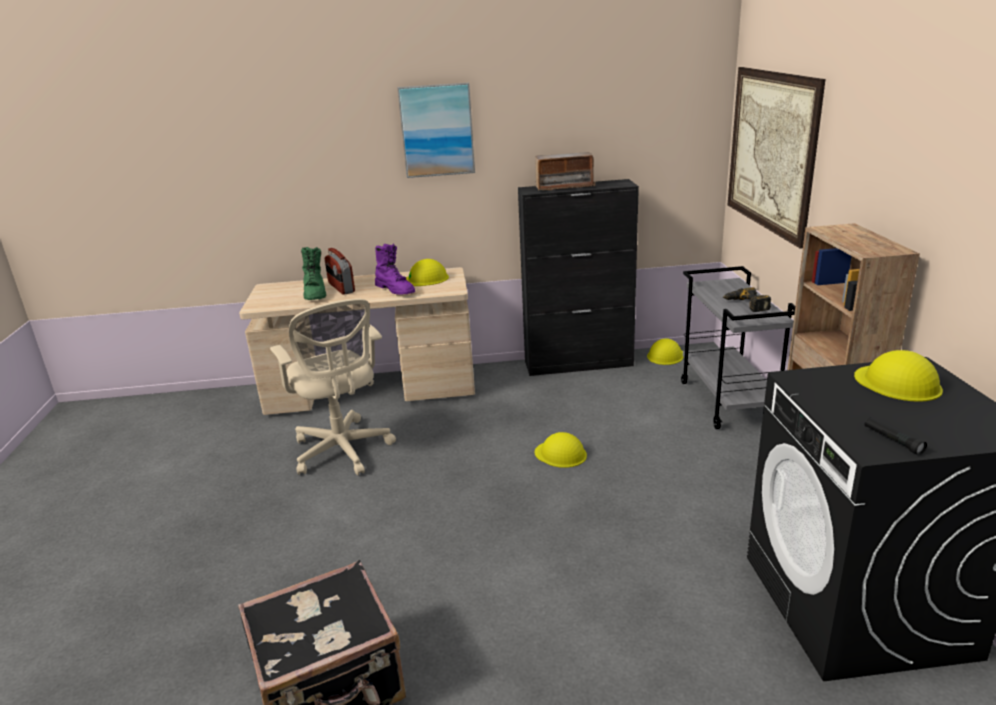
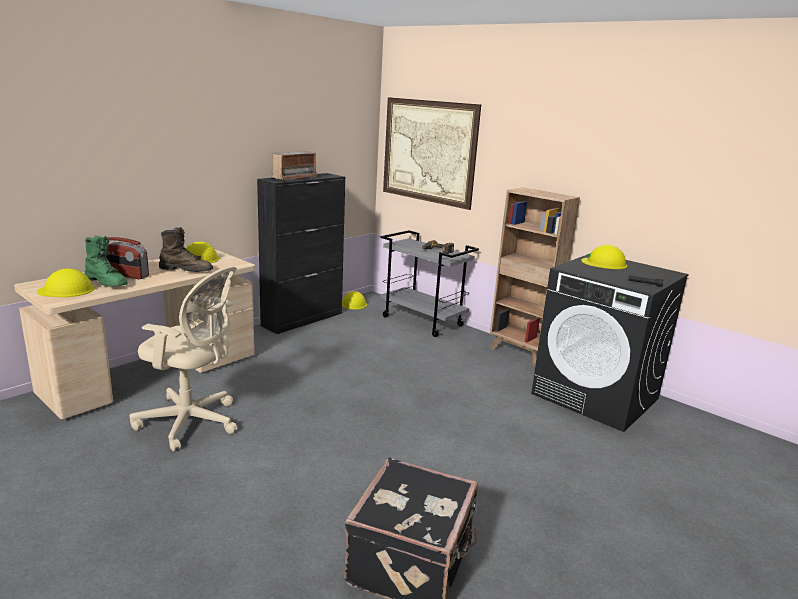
camera: 45 degrees left, 5 degrees down
purple boot [375,243,415,295] -> brown boot [159,227,213,272]
picture [397,82,475,178] -> none
yellow hard hat [535,432,587,468] -> yellow hard hat moved to [37,269,95,297]

